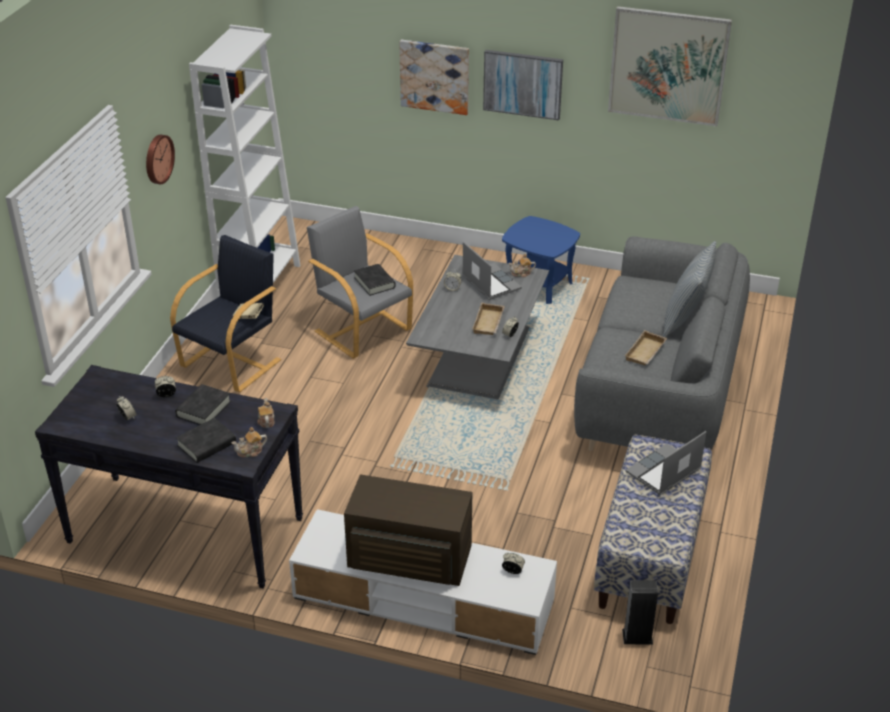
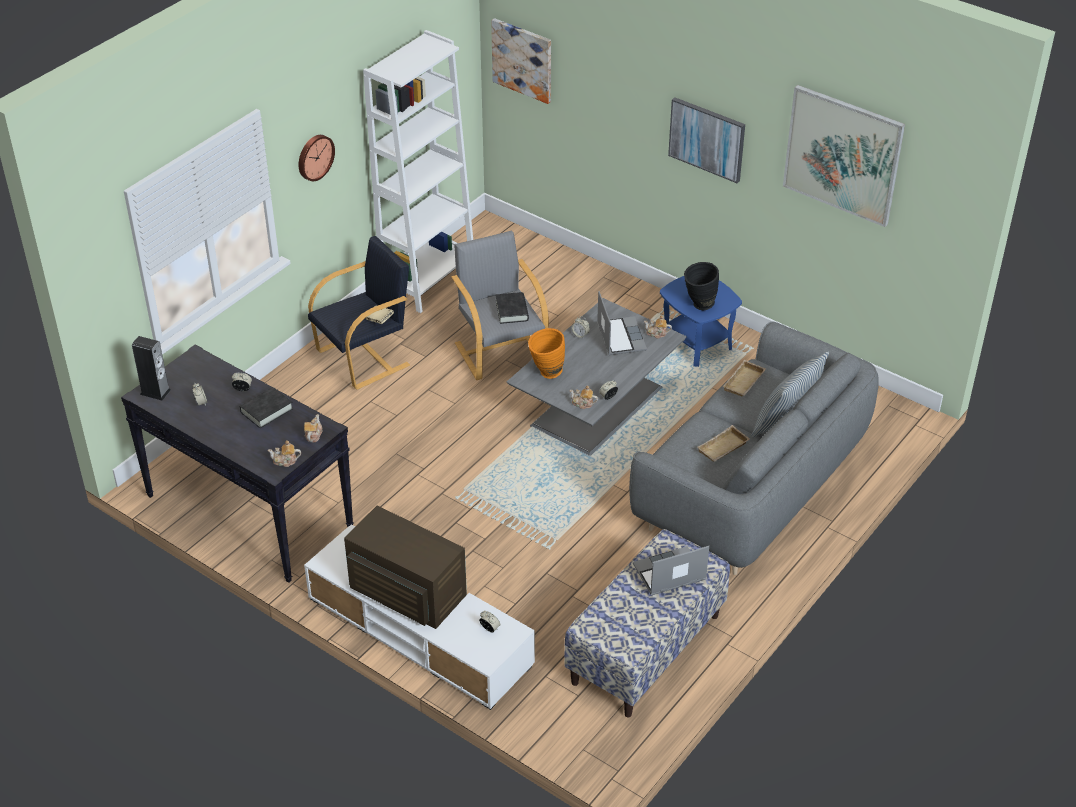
camera: 20 degrees right, 5 degrees up
black book [176,418,236,463] -> none
picture [399,40,469,115] -> picture moved to [491,18,551,104]
beige tray [472,302,504,335] -> beige tray moved to [722,360,766,396]
speaker [622,580,658,645] -> speaker moved to [132,336,171,401]
none -> orange vase [528,328,565,379]
none -> teapot [570,385,598,409]
none -> black vase [684,262,719,310]

